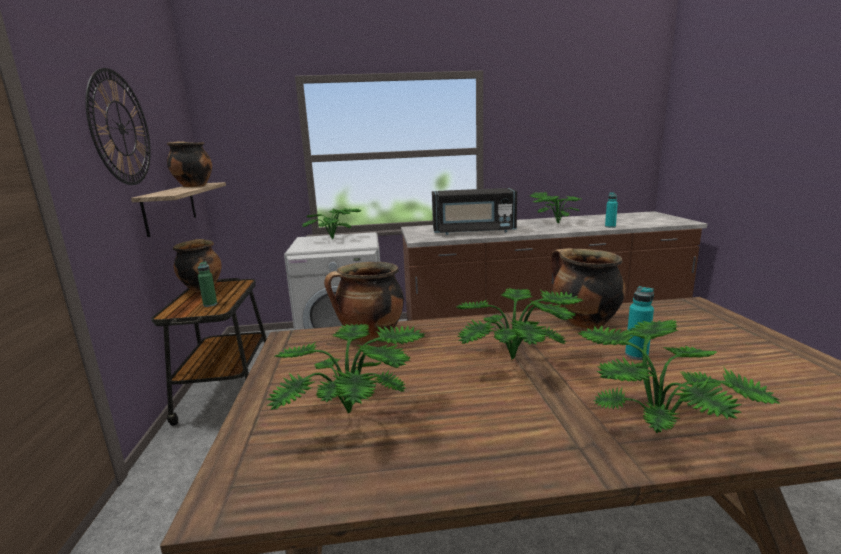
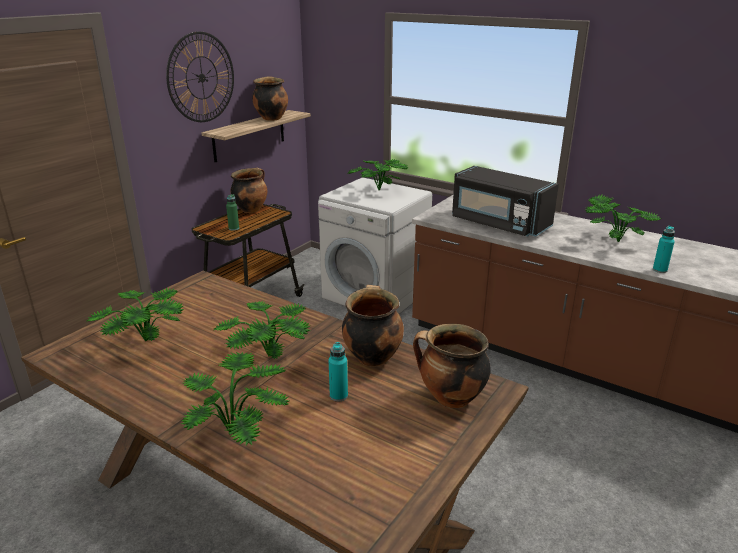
camera: 40 degrees right, 10 degrees up
cooking pot [324,262,404,343] -> cooking pot moved to [413,324,491,408]

